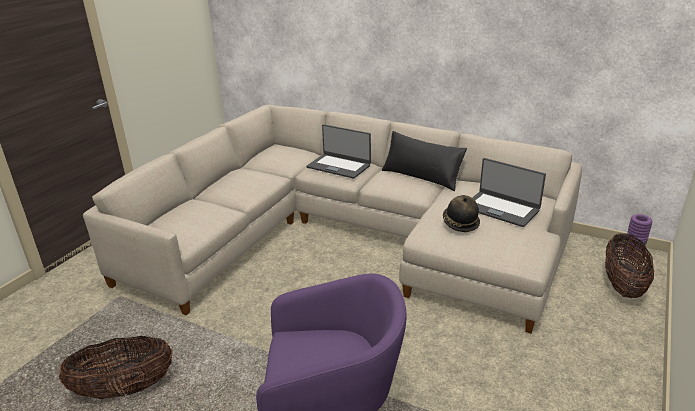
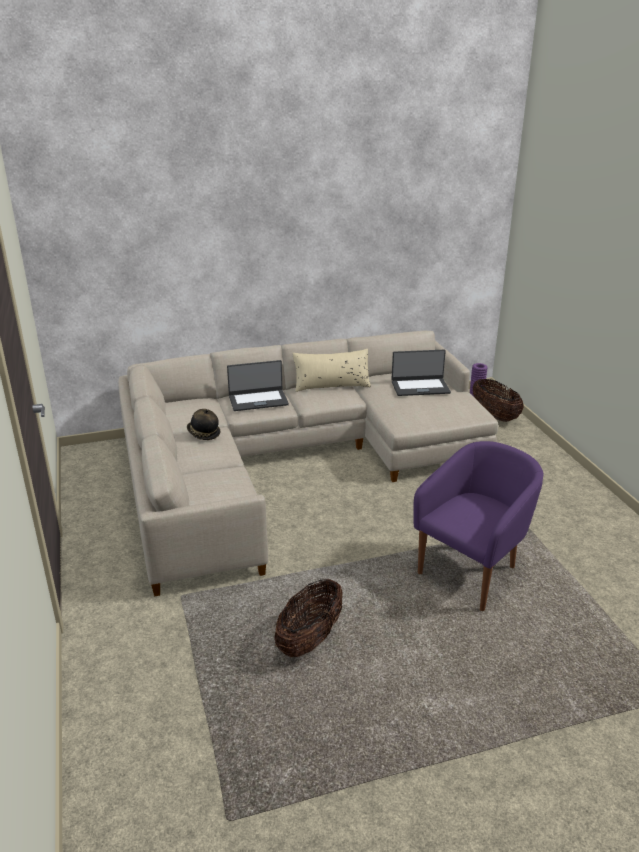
camera: 45 degrees left, 0 degrees up
black pillow [382,131,467,191] -> beige pillow [292,349,371,392]
hat [443,195,480,232] -> hat moved to [187,409,220,440]

